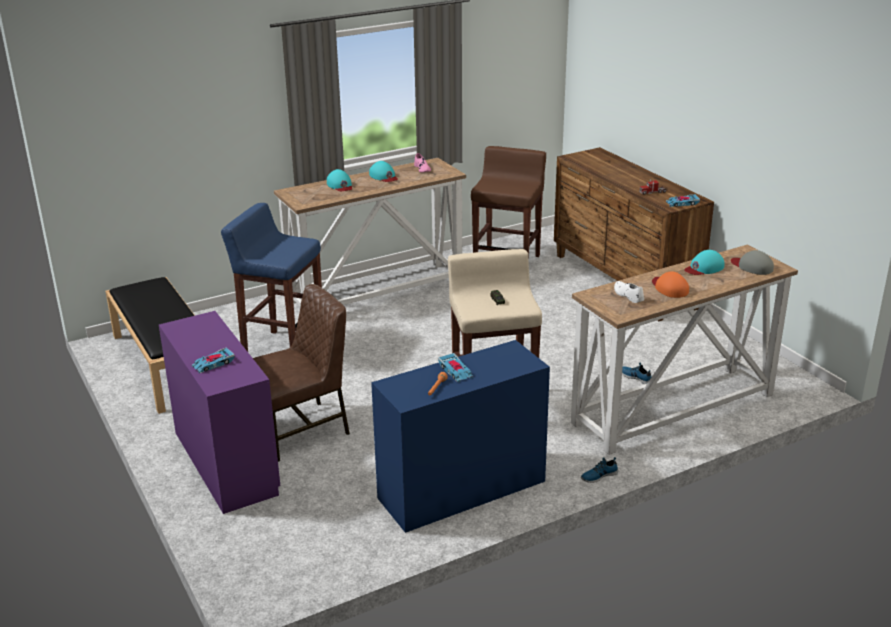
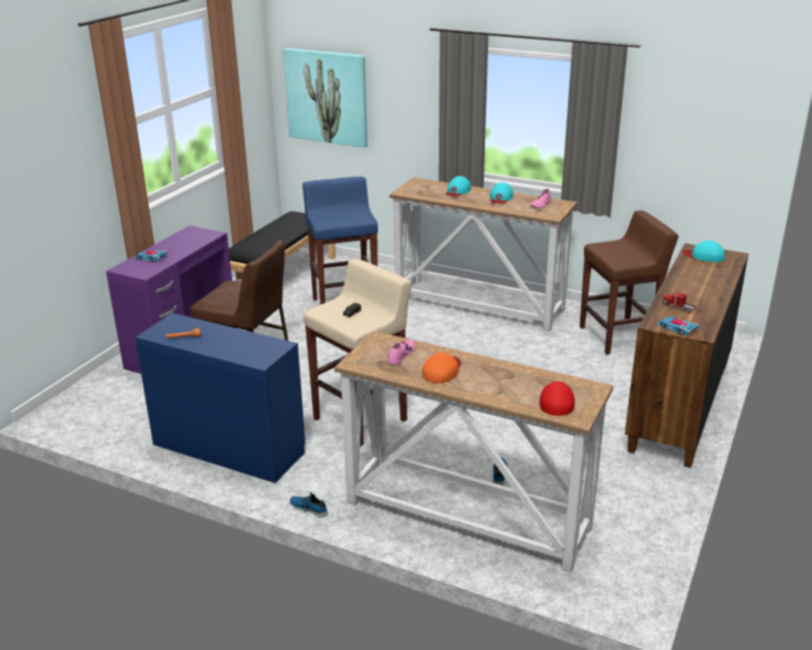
camera: 55 degrees right, 0 degrees up
toy car [438,353,473,382] -> none
white shoe [614,281,644,303] -> pink shoe [387,339,415,365]
turquoise cap [684,250,724,275] -> turquoise cap moved to [682,240,725,262]
grey cap [731,250,774,275] -> red cap [539,382,575,416]
none -> picture [283,48,368,148]

